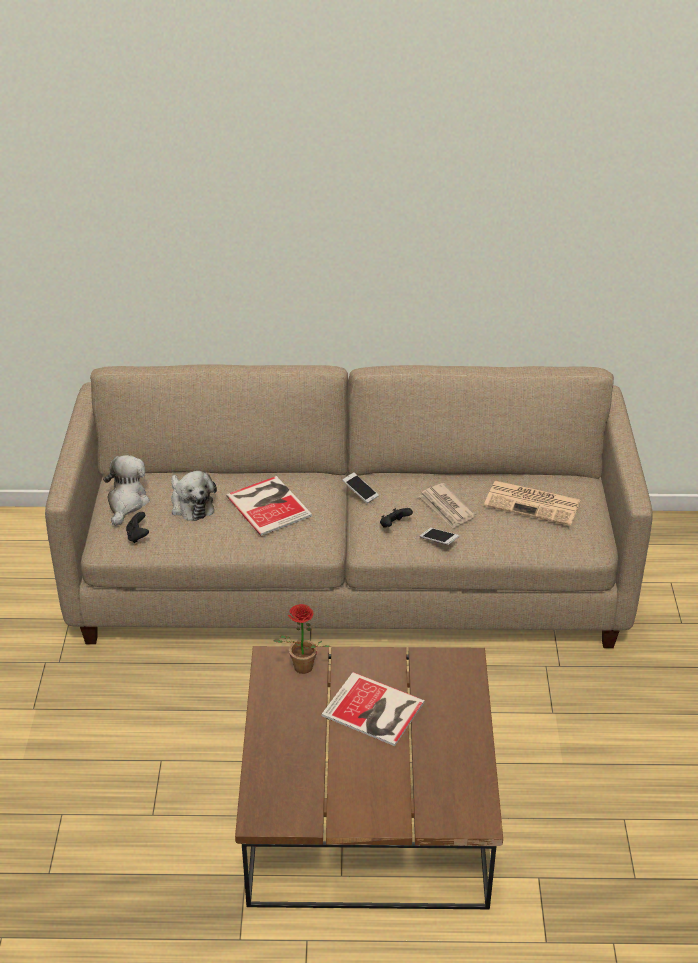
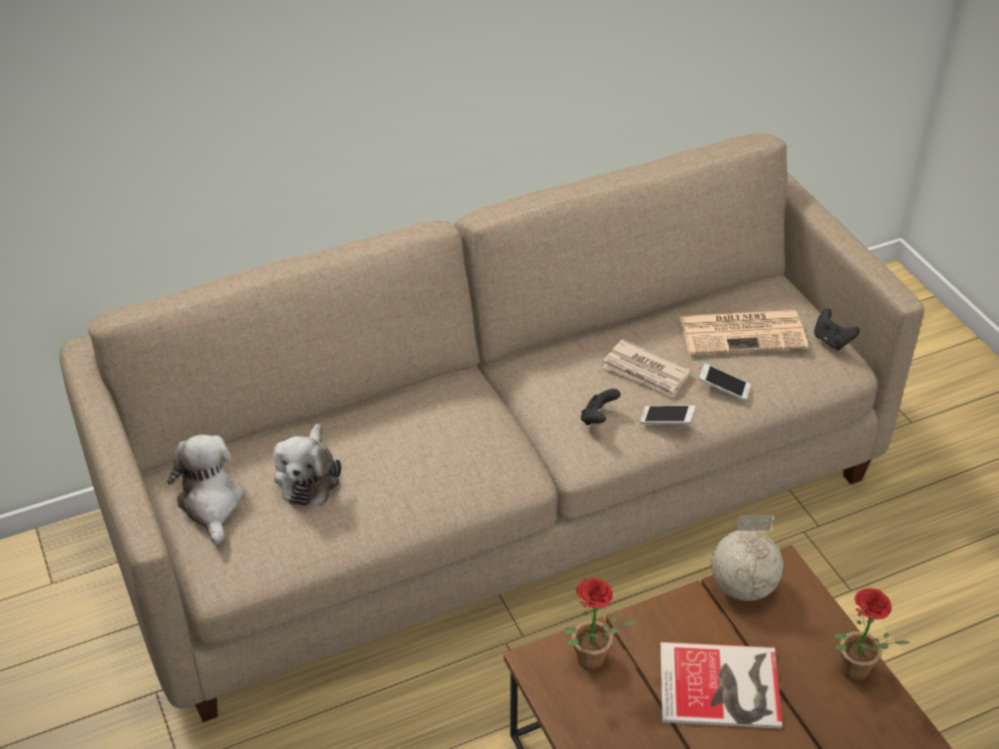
camera: 25 degrees left, 5 degrees up
black game controller [126,512,149,543] -> black game controller moved to [814,309,860,350]
plush toy [171,471,217,521] -> plush toy turned 60 degrees clockwise [274,423,341,506]
book [226,476,312,536] -> none
phone [342,472,379,503] -> phone moved to [698,363,751,401]
none -> globe [711,515,783,601]
none -> potted plant [833,588,910,681]

